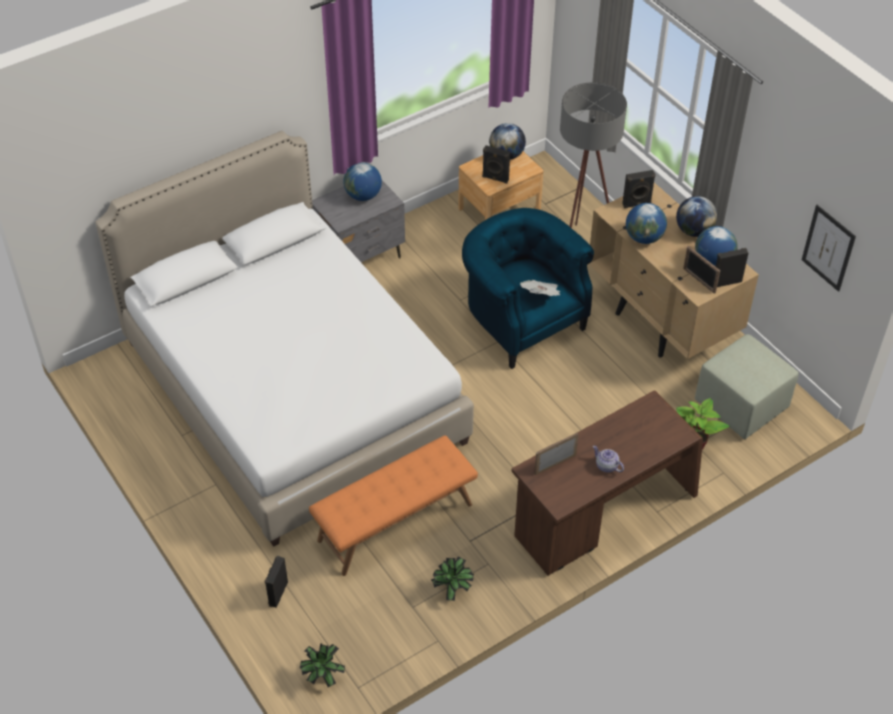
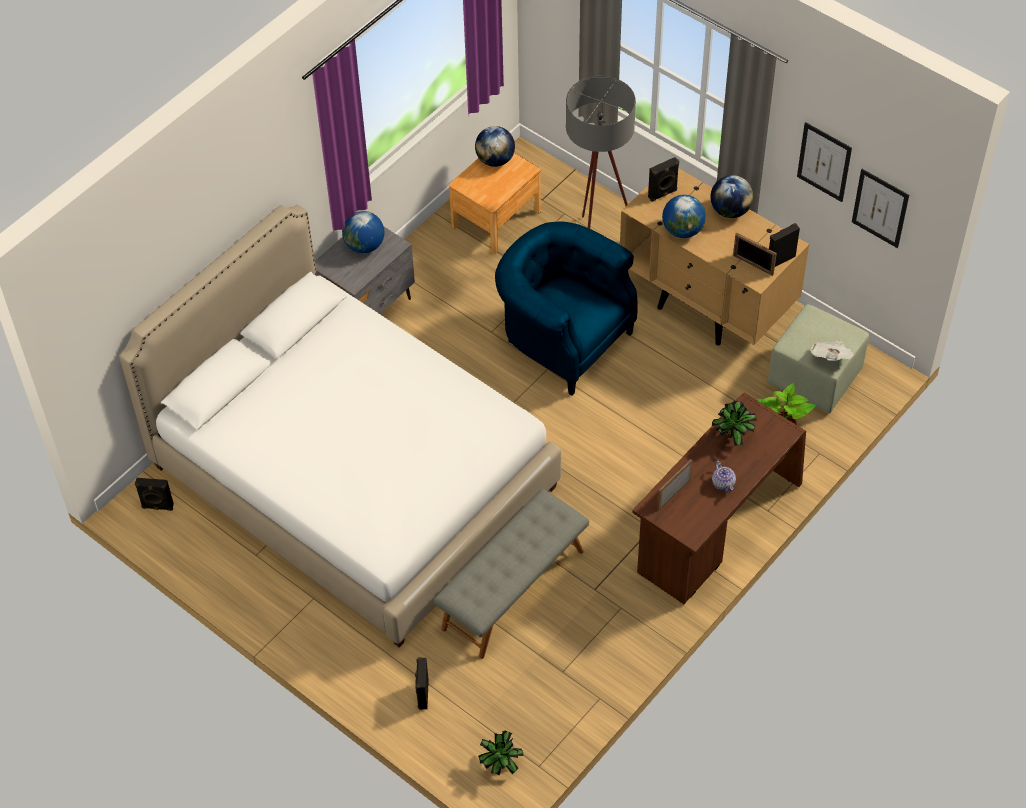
camera: 15 degrees left, 5 degrees up
orange bench [309,435,478,576] -> grey bench [434,489,589,659]
potted plant [431,557,474,601] -> potted plant moved to [712,401,757,446]
black speaker [482,145,510,184] -> black speaker moved to [135,478,174,511]
newspaper [520,280,560,296] -> newspaper moved to [810,341,855,361]
teapot [593,445,624,473] -> teapot turned 135 degrees counterclockwise [712,461,736,493]
globe [695,226,738,267] -> none
none -> picture [797,122,852,202]

